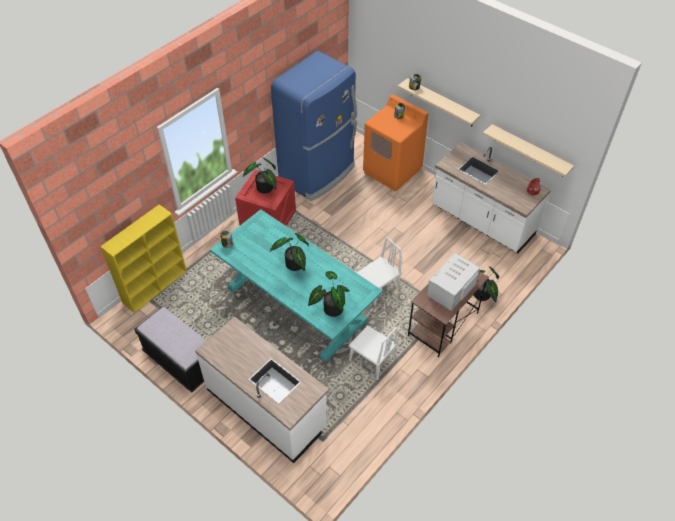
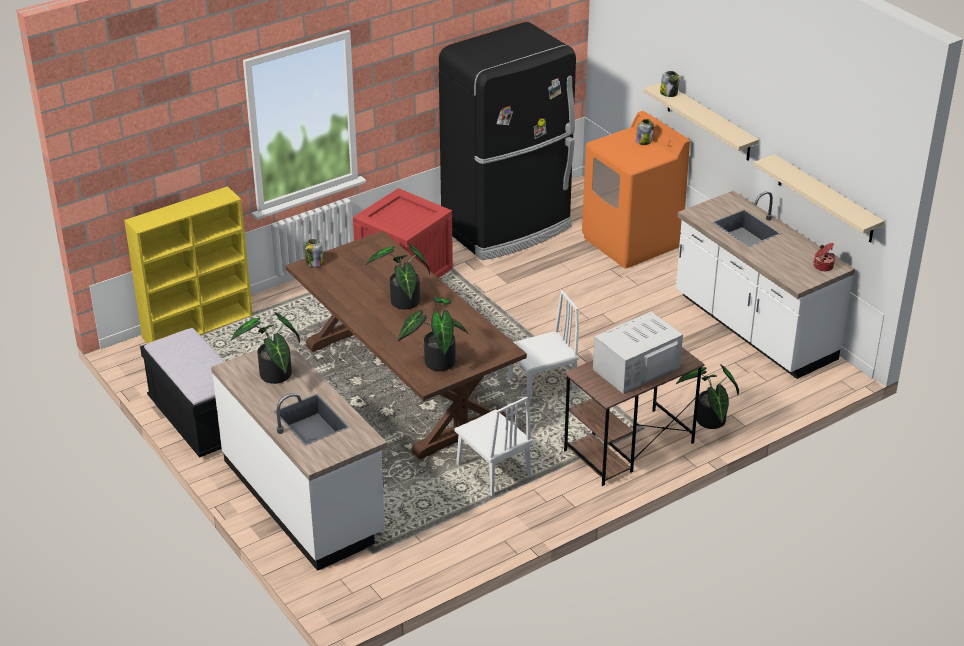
camera: 15 degrees right, 15 degrees down
turquoise dining table [210,209,383,362] -> brown dining table [286,231,527,460]
potted plant [243,158,277,194] -> potted plant moved to [230,312,300,384]
blue fridge [271,51,357,201] -> black fridge [439,22,576,260]

